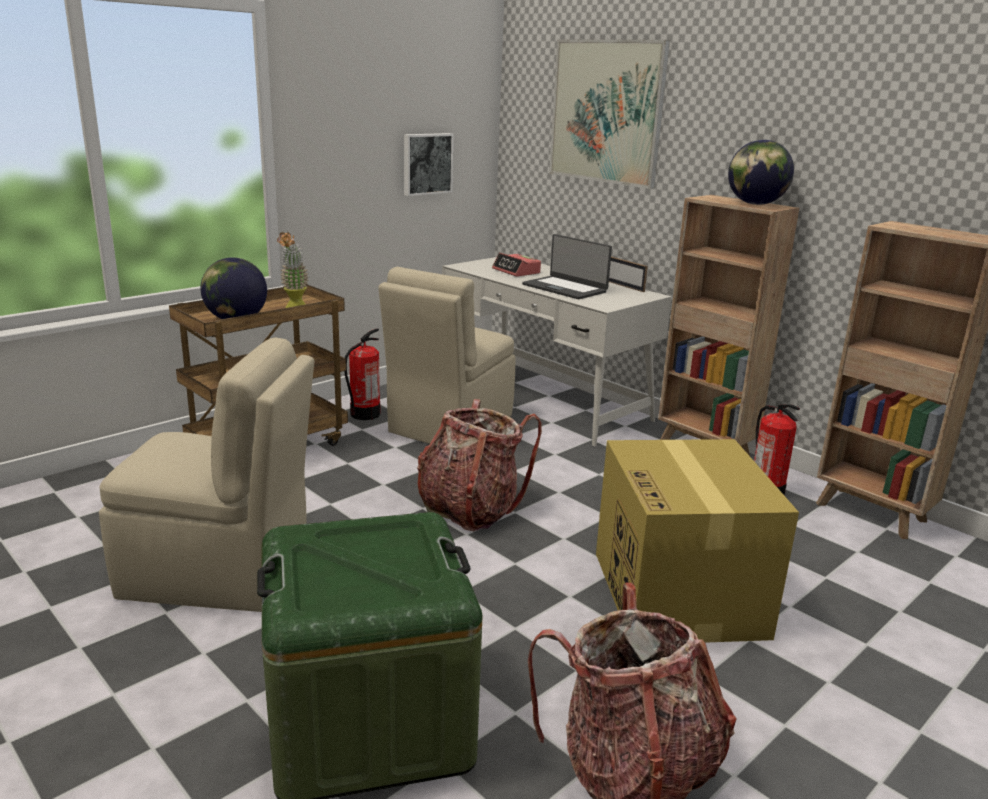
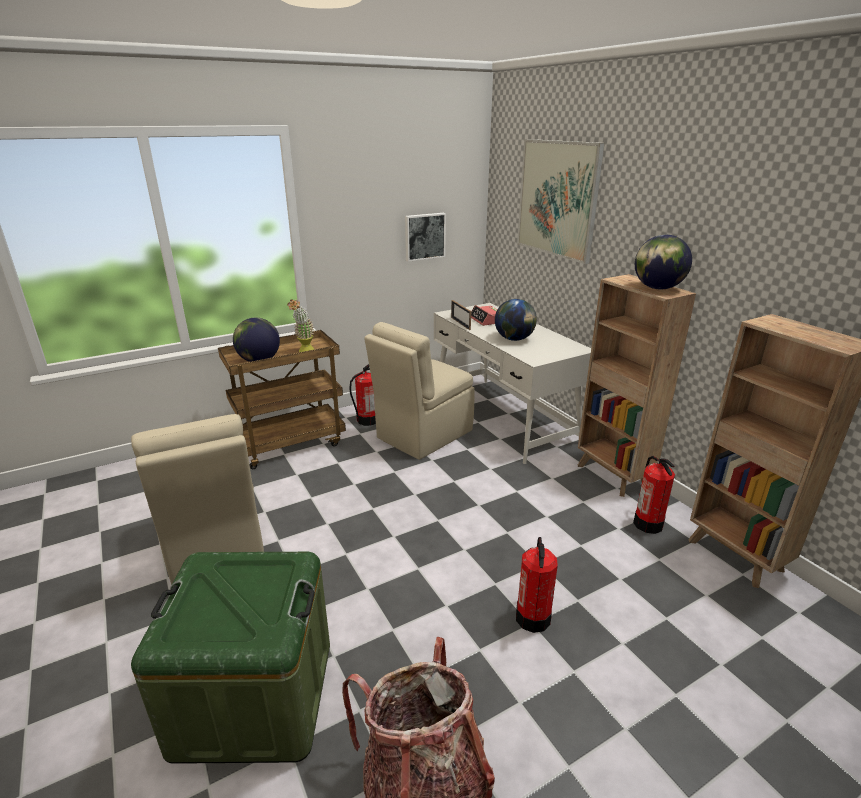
camera: 15 degrees right, 5 degrees up
beige chair [99,337,314,612] -> beige chair turned 45 degrees clockwise [131,414,264,585]
backpack [417,399,542,531] -> none
laptop [522,234,612,299] -> globe [495,299,537,341]
cardboard box [596,439,799,643] -> fire extinguisher [516,537,558,633]
picture frame [609,257,648,292] -> picture frame moved to [451,300,471,330]

